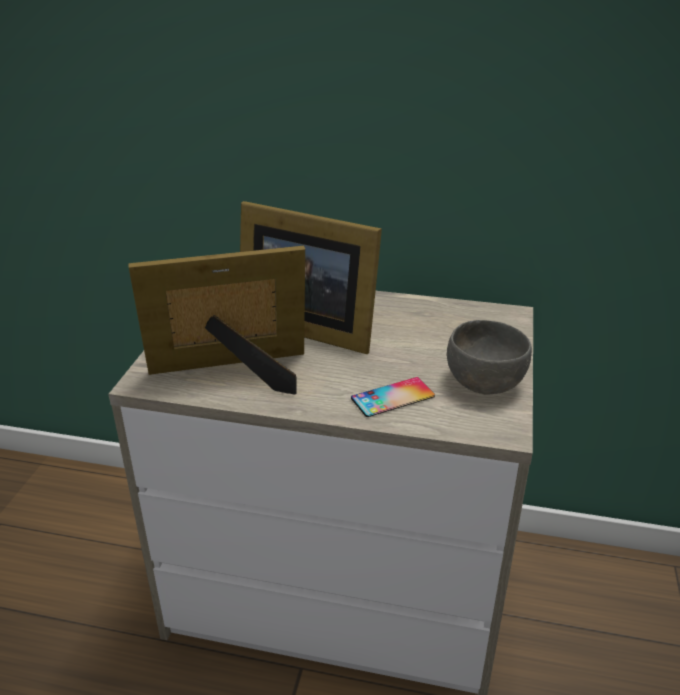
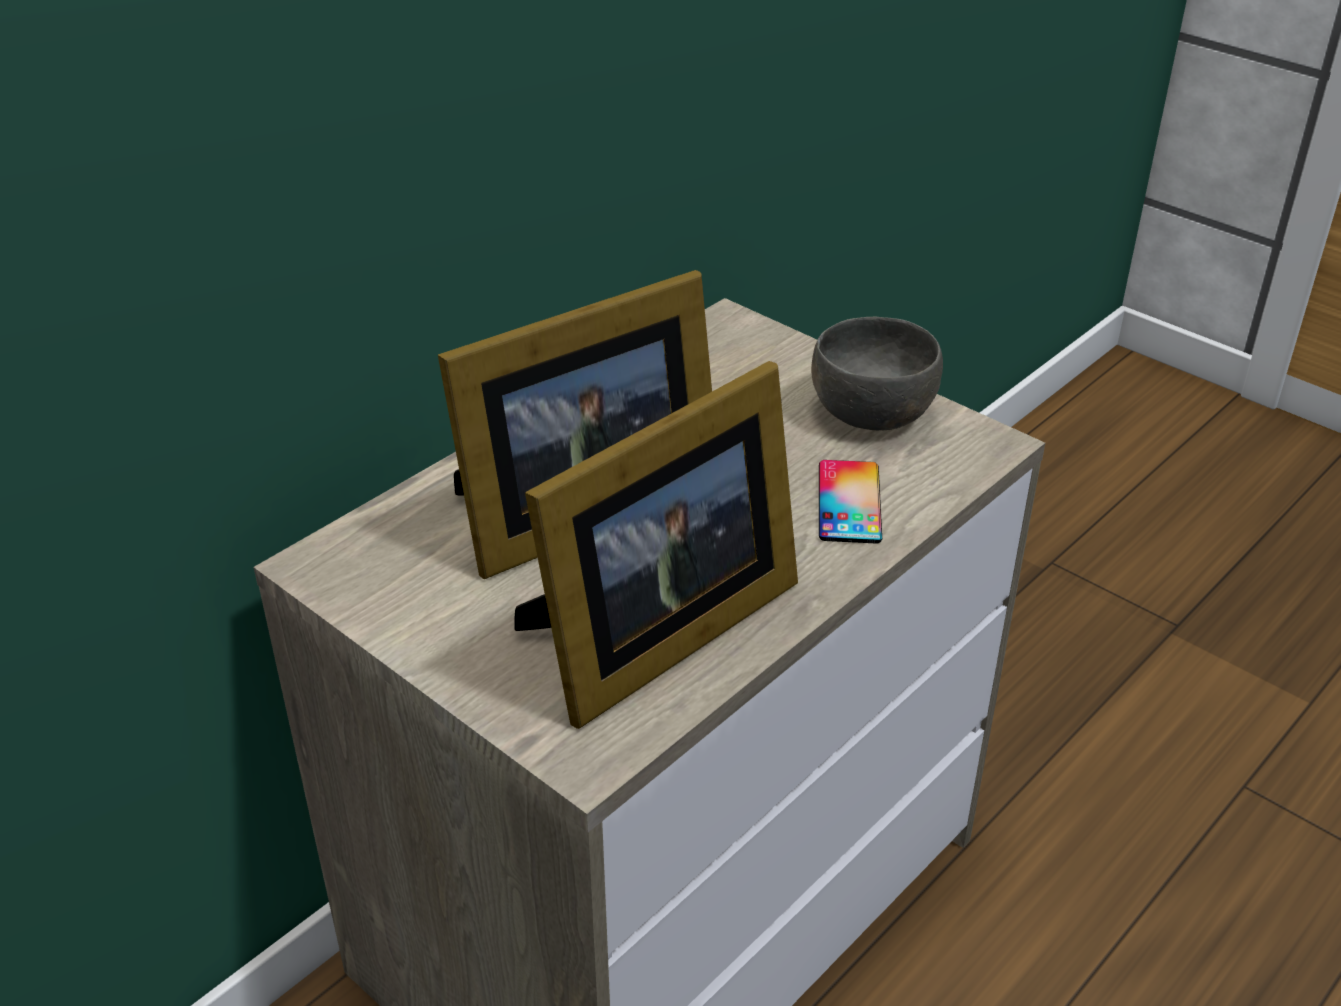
camera: 60 degrees left, 5 degrees up
picture frame [128,246,305,395] -> picture frame turned 150 degrees counterclockwise [514,361,798,729]

